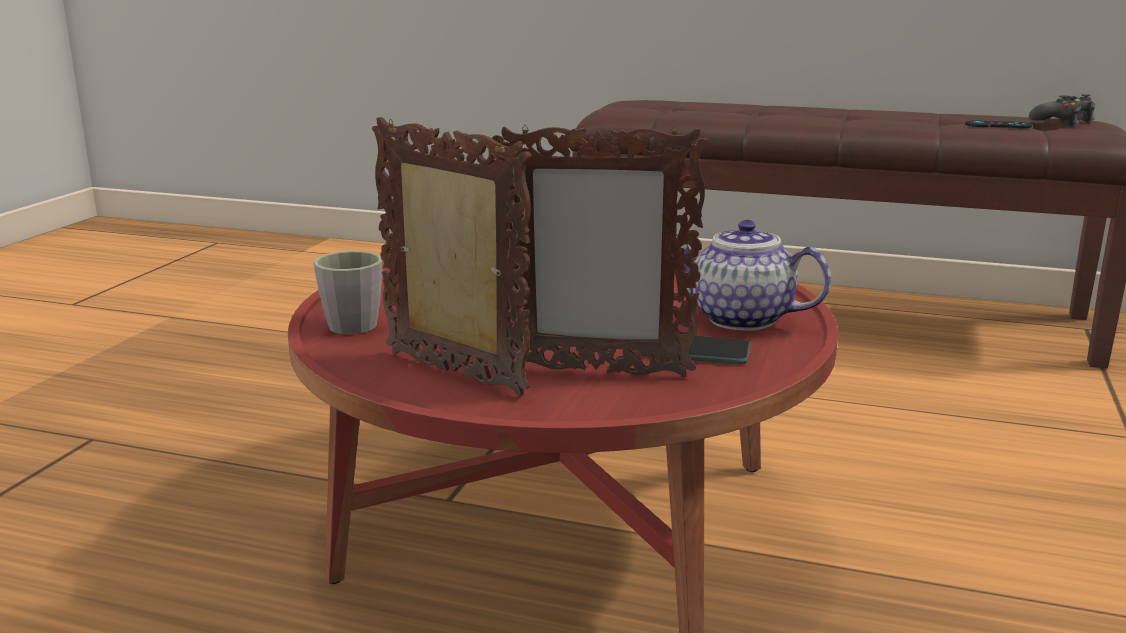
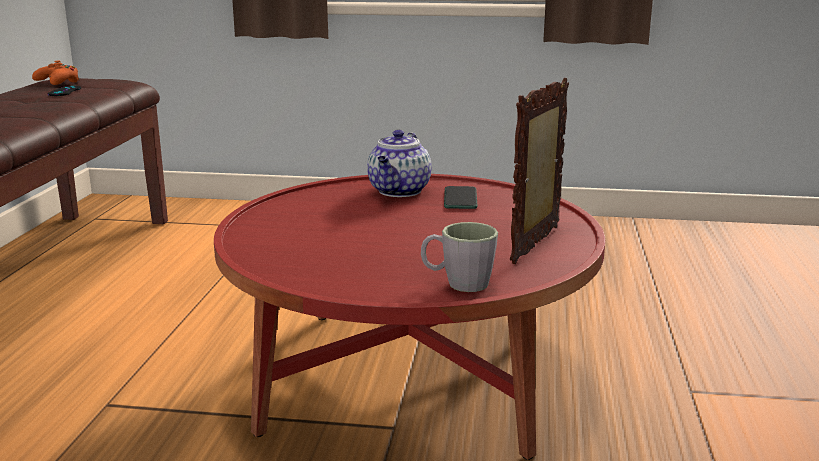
camera: 100 degrees left, 0 degrees up
picture frame [492,125,708,378] -> none
black game controller [1029,94,1095,126] -> orange game controller [32,61,80,85]

